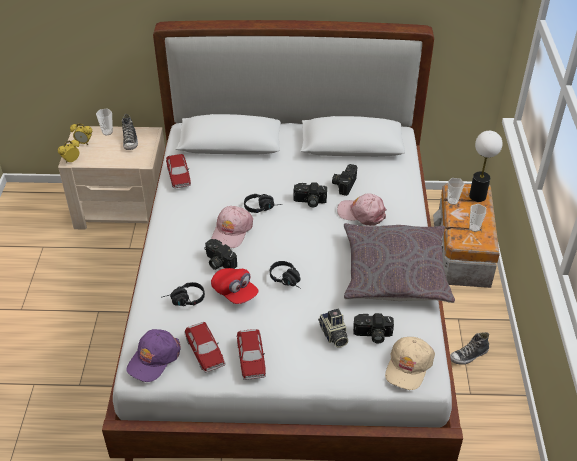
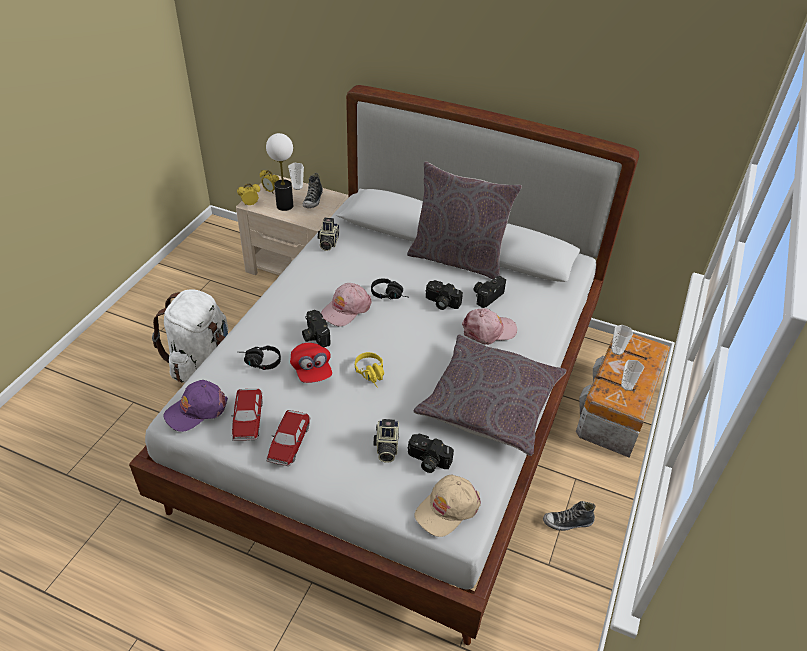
camera: 20 degrees right, 0 degrees up
toy car [166,154,191,188] -> camera [317,218,339,251]
black headphones [270,261,301,289] -> yellow headphones [355,352,384,388]
pink cap [337,193,387,226] -> pink cap turned 120 degrees clockwise [462,308,517,345]
table lamp [469,131,503,202] -> table lamp moved to [266,133,293,211]
none -> white backpack [152,289,229,383]
none -> grey pillow [407,161,522,280]

